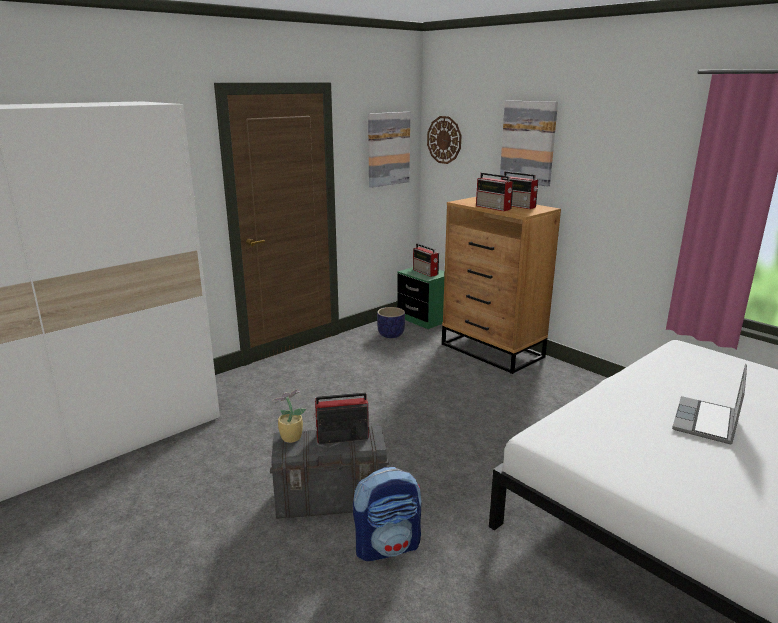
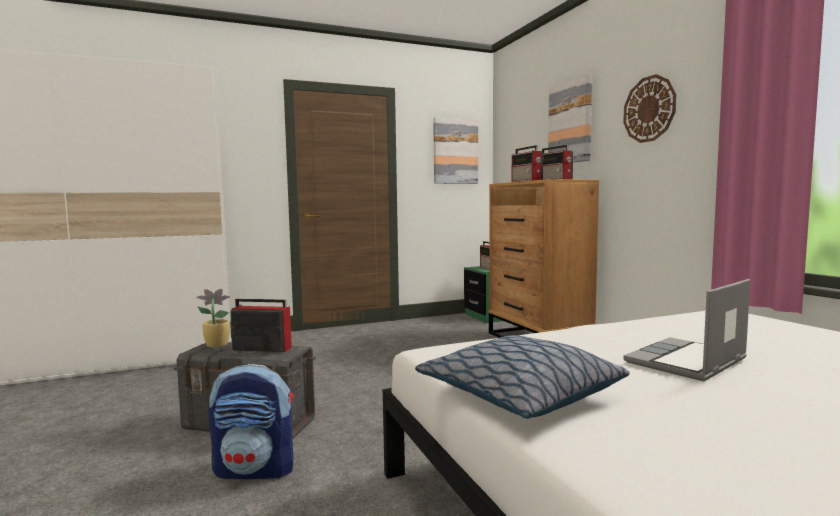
camera: 20 degrees right, 15 degrees down
planter [377,307,405,338] -> none
wall clock [427,116,462,164] -> wall clock moved to [623,74,676,143]
none -> pillow [415,335,629,419]

